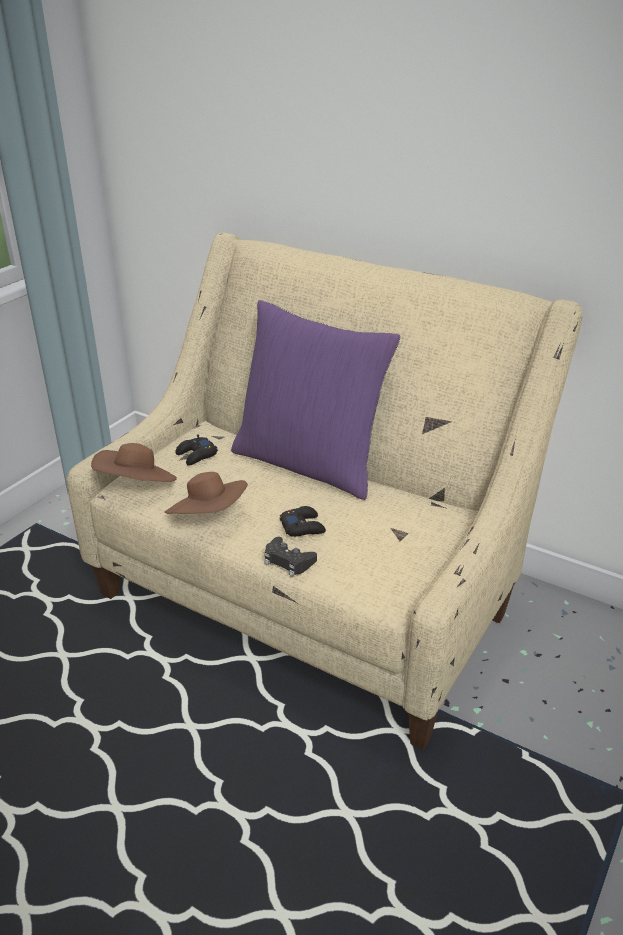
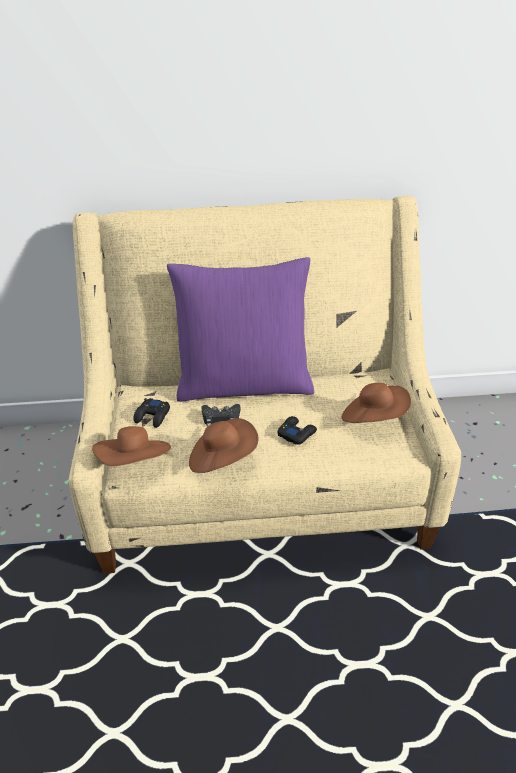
camera: 35 degrees left, 5 degrees up
black game controller [265,537,317,576] -> black game controller moved to [201,404,241,426]
none -> brown hat [342,383,411,423]

